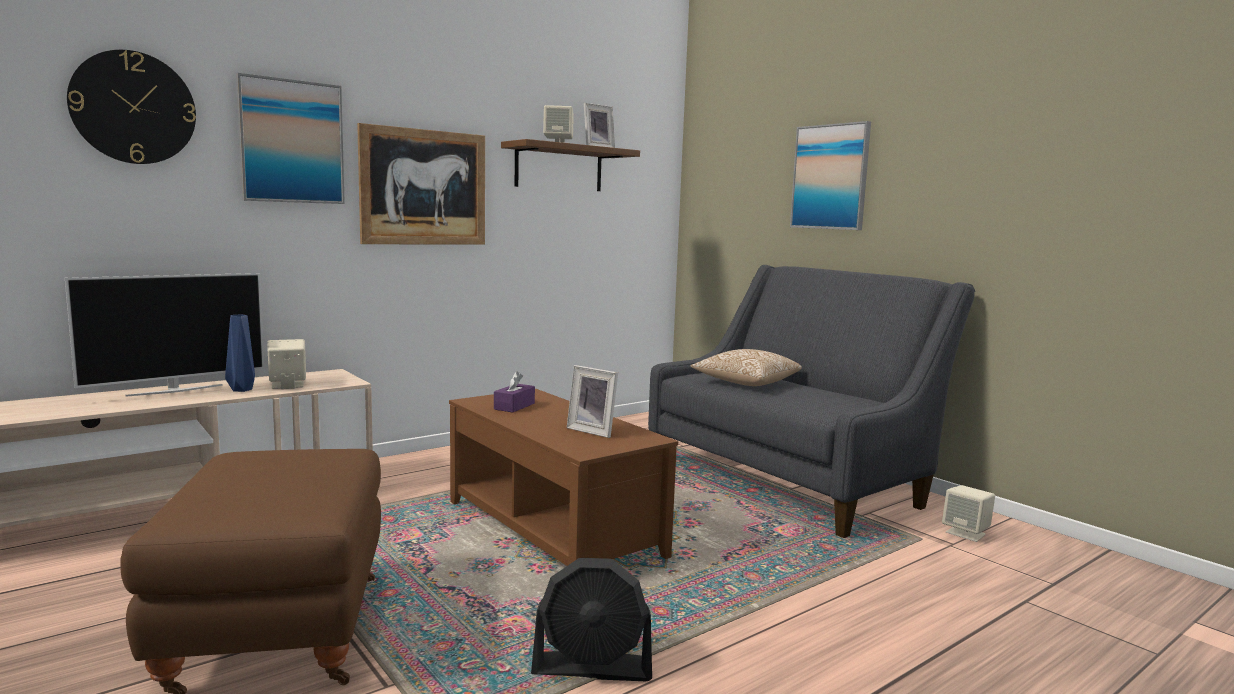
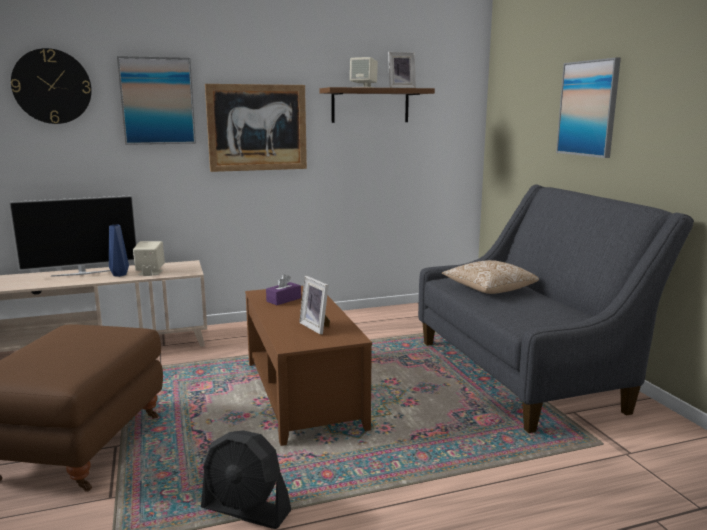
camera: 20 degrees right, 5 degrees up
beige speaker [942,485,995,542] -> none

